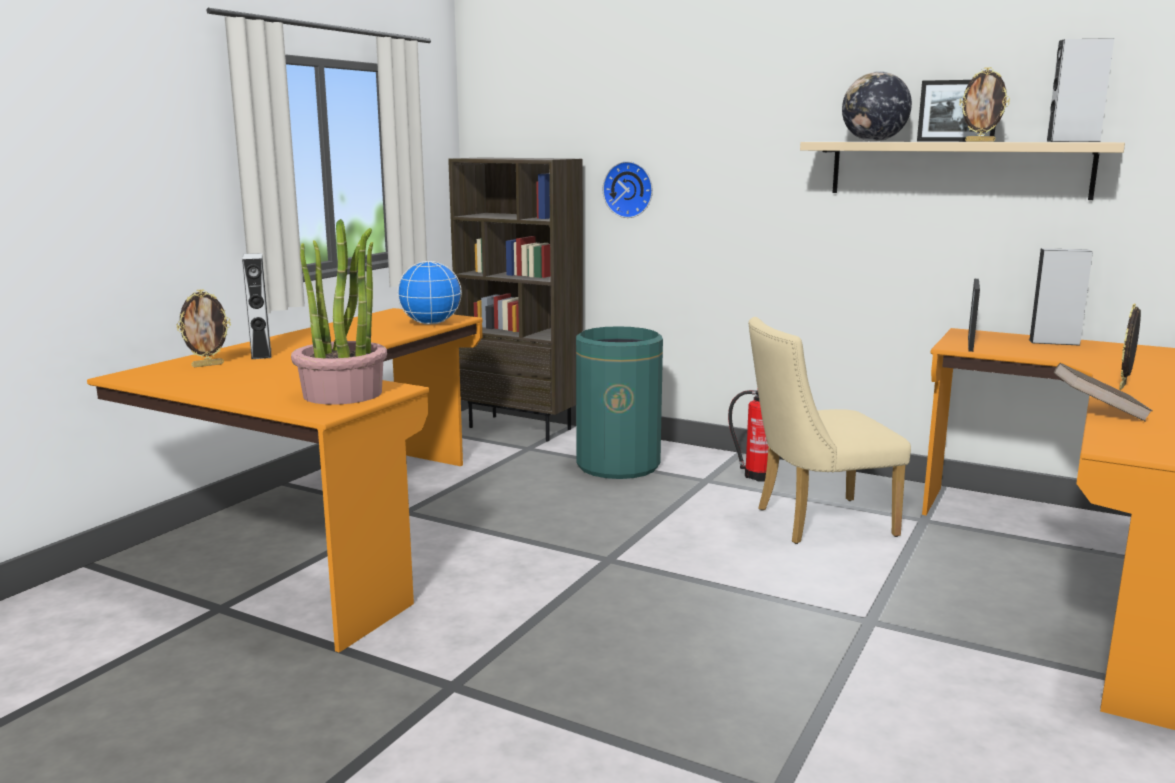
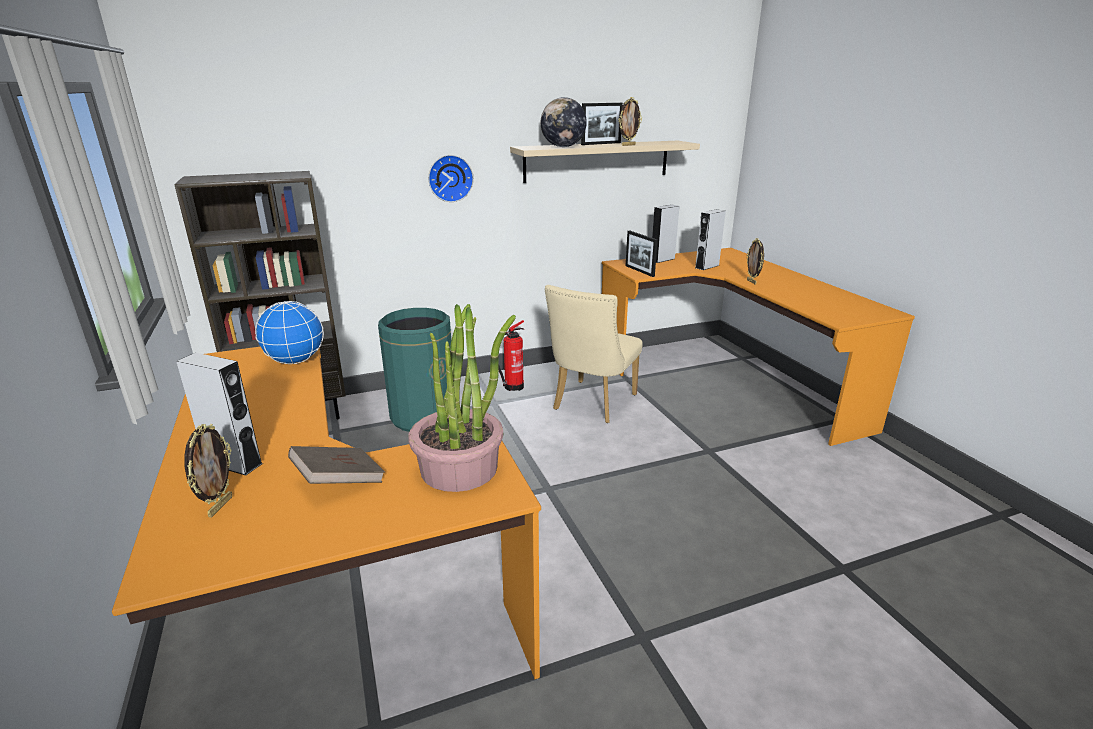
camera: 50 degrees left, 10 degrees up
wall clock [603,161,653,218] -> wall clock moved to [428,155,474,202]
grey speaker [1047,38,1114,142] -> grey speaker moved to [695,209,726,270]
brown book [1054,363,1153,422] -> brown book moved to [288,446,385,484]

